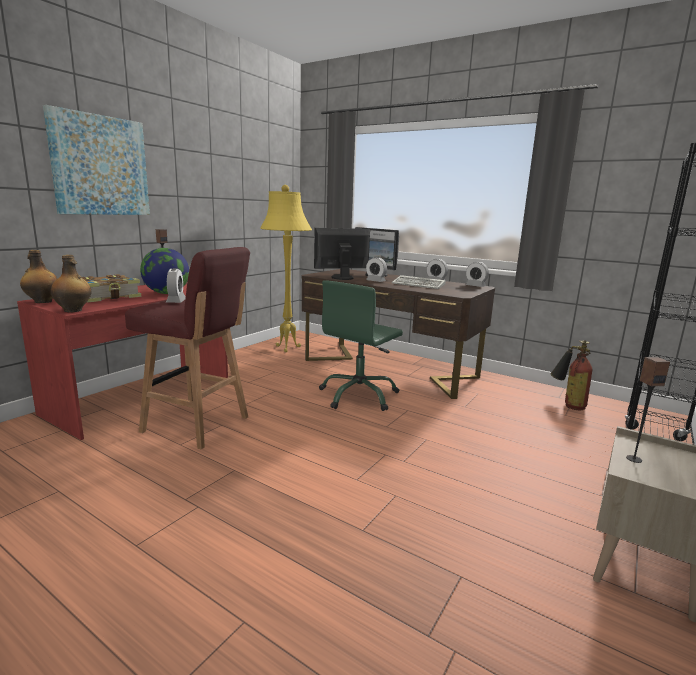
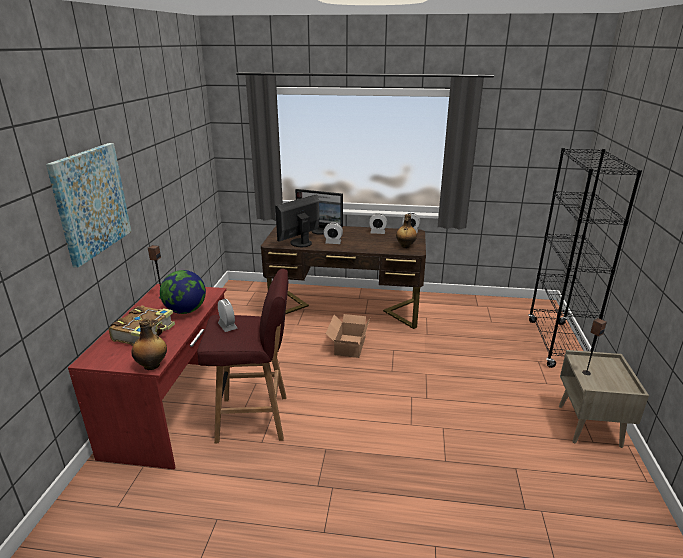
camera: 25 degrees left, 10 degrees up
bottle [20,250,58,303] -> bottle moved to [396,214,417,248]
yellow floor lamp [260,185,312,352] -> none
green office chair [319,280,403,411] -> cardboard box [326,314,371,358]
keyboard [392,275,446,289] -> none
fire extinguisher [550,340,592,410] -> none

